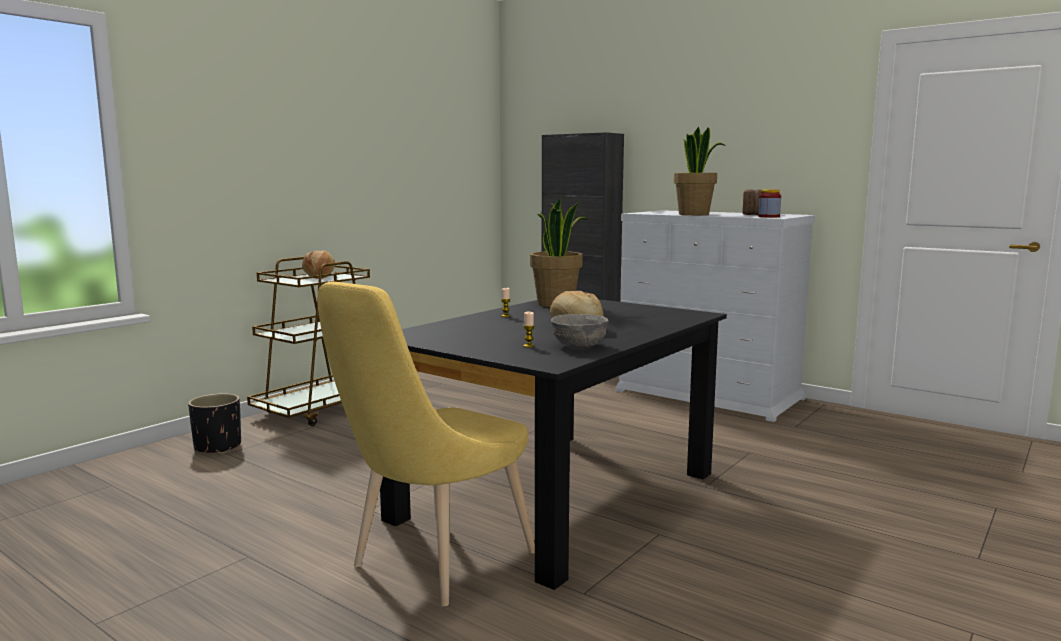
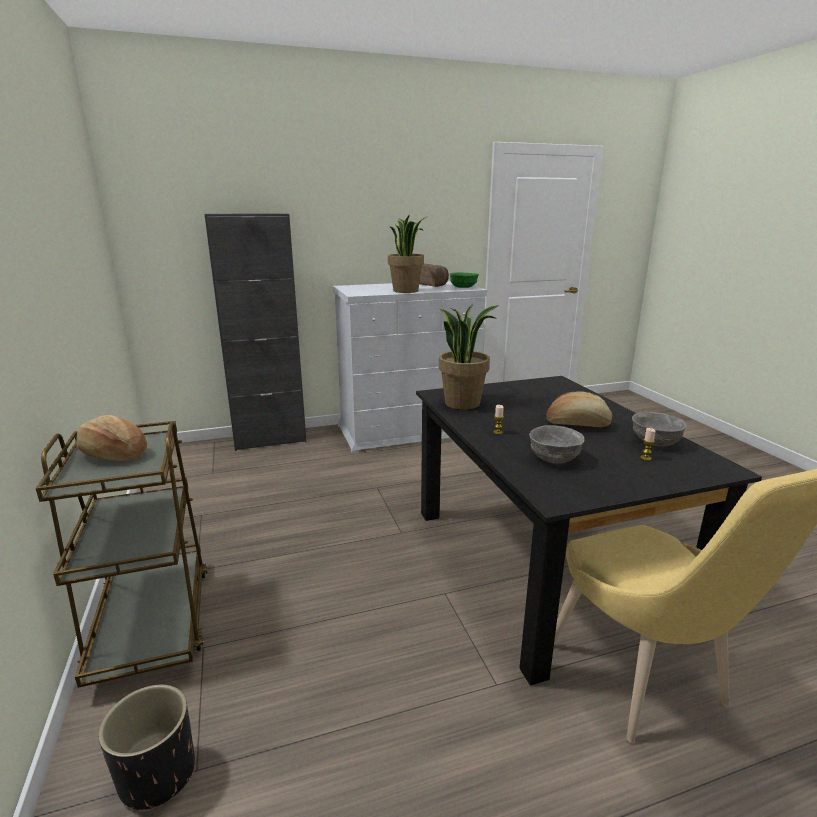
camera: 55 degrees left, 10 degrees up
jar [758,189,781,217] -> green bowl [450,272,479,288]
none -> grey bowl [529,425,585,464]

